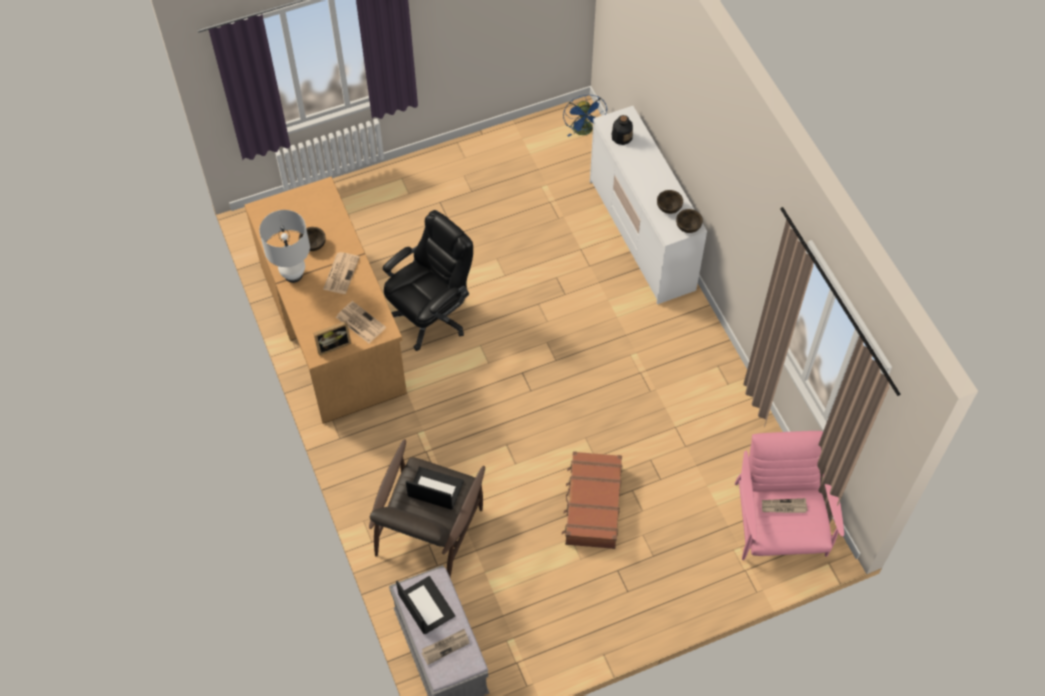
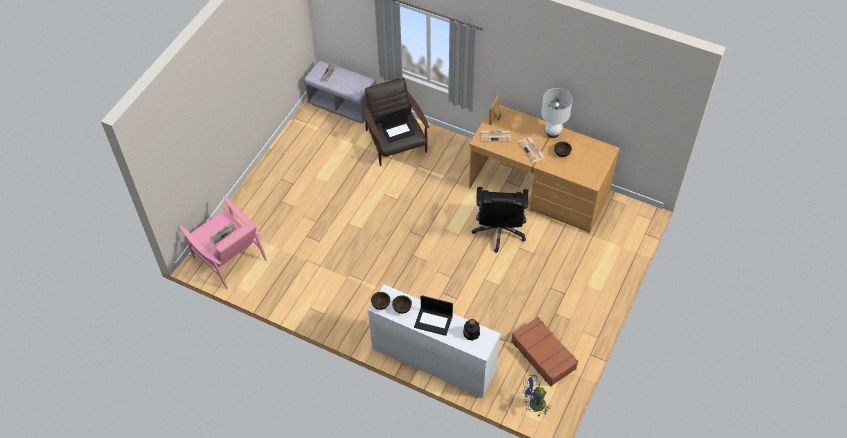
camera: 140 degrees right, 5 degrees down
laptop [396,576,455,634] -> laptop moved to [414,295,453,336]
brown suitcase [562,451,622,549] -> brown suitcase moved to [511,317,578,387]
blue fan [563,95,607,137] -> blue fan turned 45 degrees counterclockwise [523,375,550,416]

